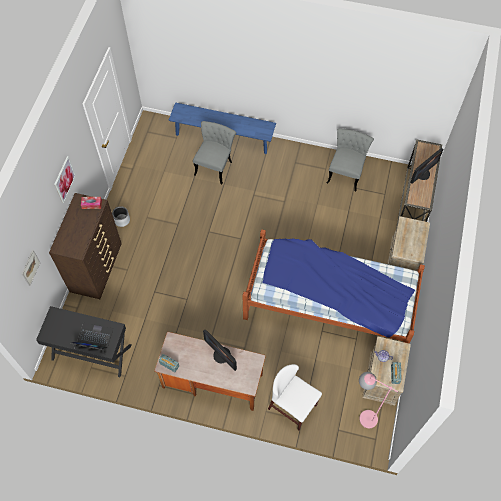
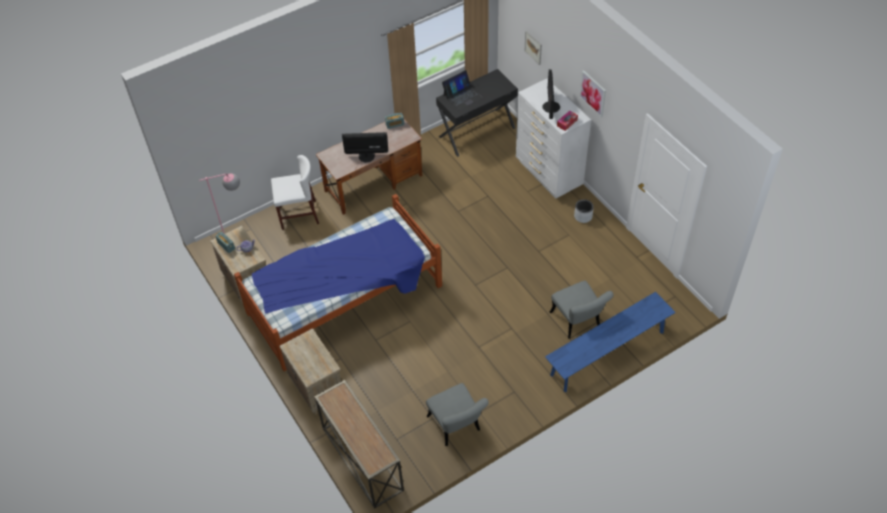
camera: 135 degrees right, 10 degrees down
brown dresser [49,193,122,299] -> white dresser [516,79,591,198]
monitor [410,148,444,184] -> monitor moved to [543,69,560,119]

